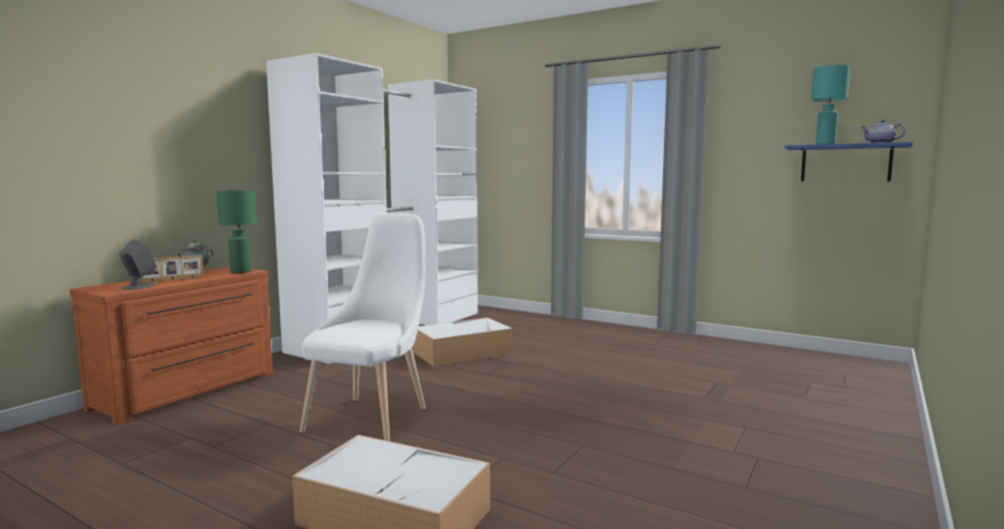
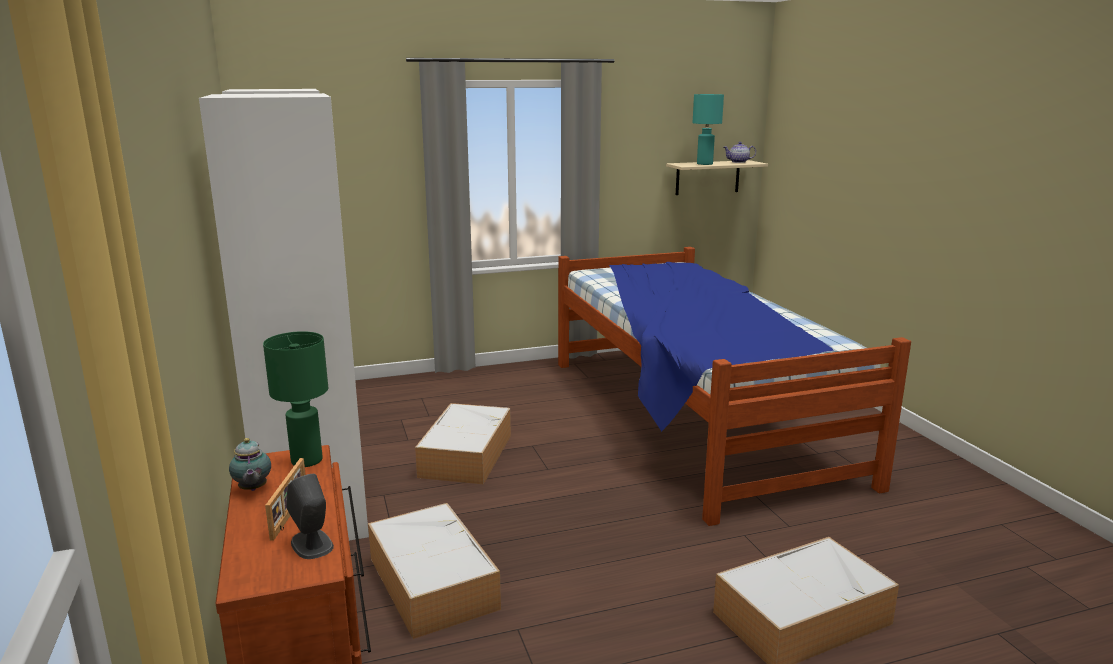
camera: 50 degrees left, 10 degrees up
white chair [300,213,426,441] -> none
blue shelf [785,142,913,182] -> beige shelf [666,160,768,195]
none -> storage box [368,503,501,639]
none -> bed [558,247,911,526]

